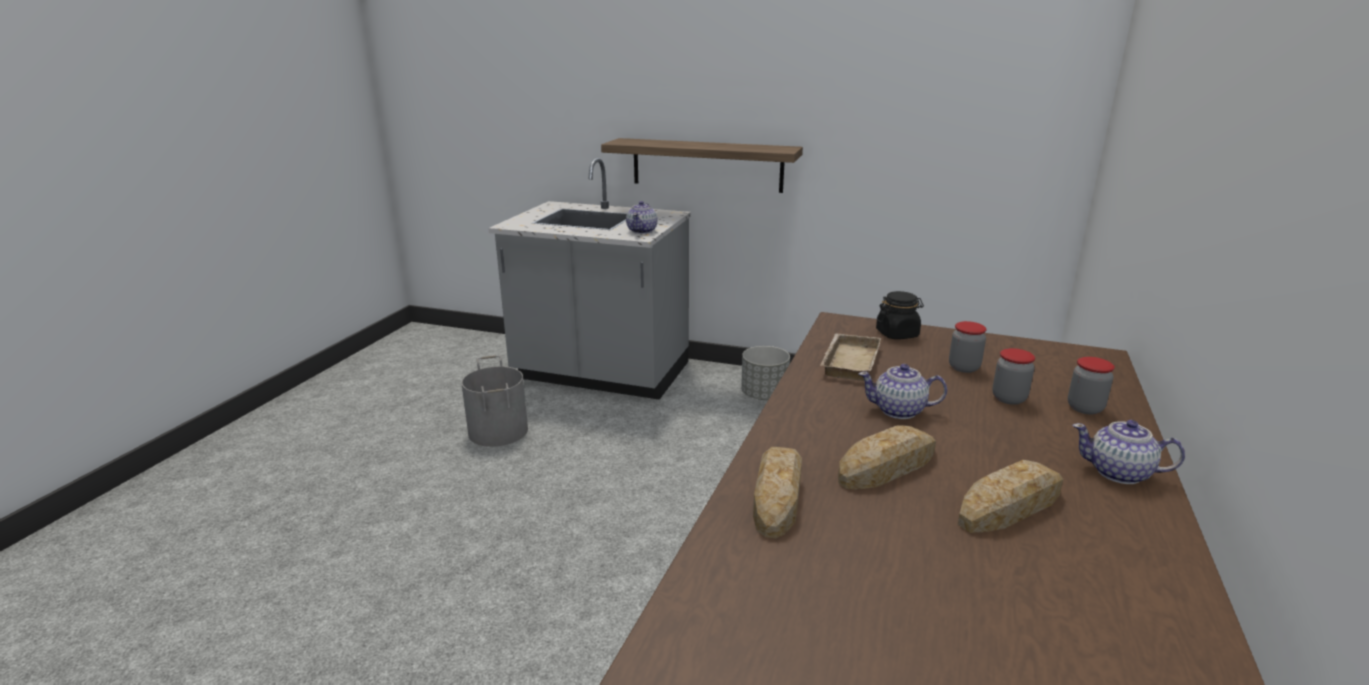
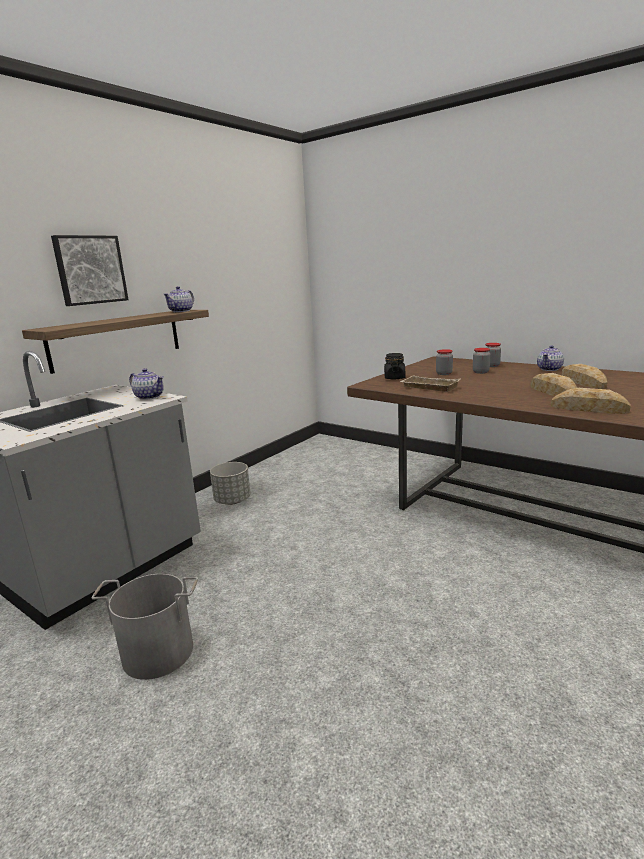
camera: 70 degrees left, 5 degrees down
teapot [858,364,947,419] -> teapot moved to [163,286,194,312]
none -> picture [51,235,129,306]

